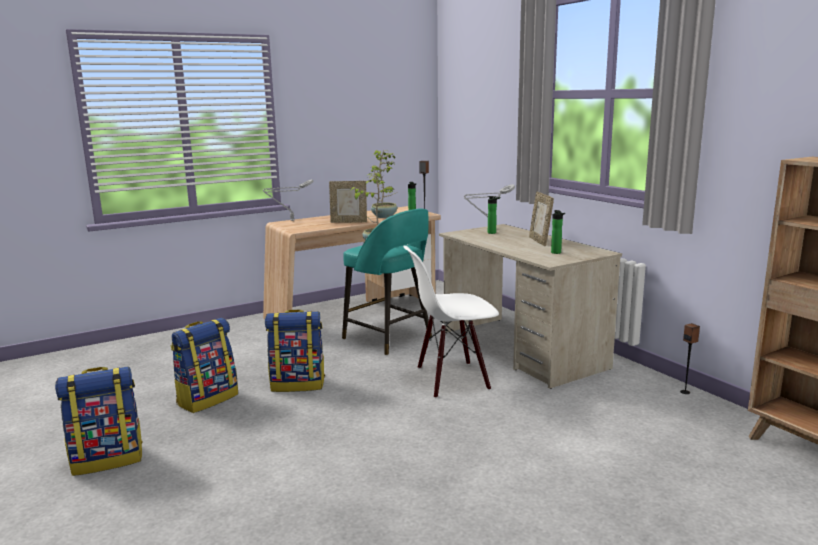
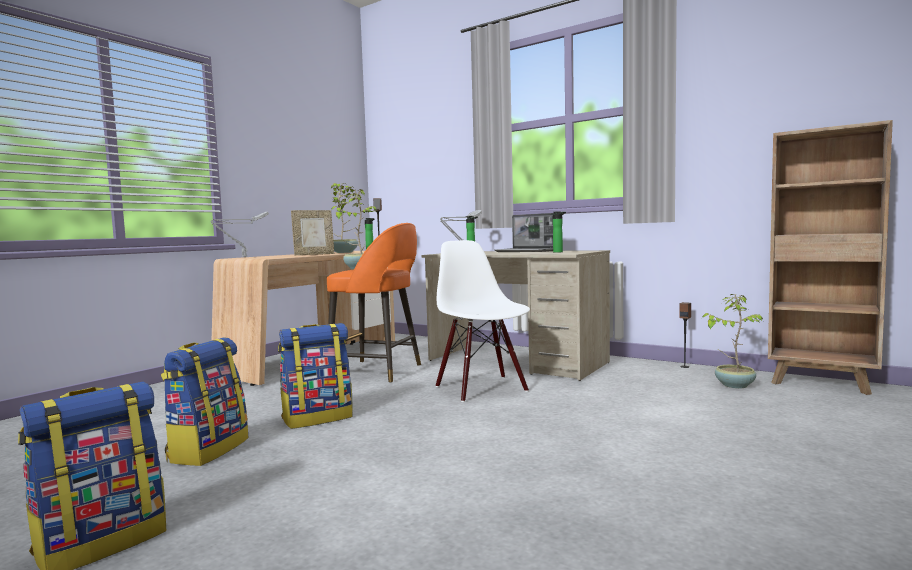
camera: 25 degrees left, 10 degrees down
turquoise stool [342,209,432,355] -> orange stool [327,223,421,383]
white chair [403,246,499,398] -> white chair turned 105 degrees clockwise [436,240,530,402]
picture frame [529,192,554,246] -> laptop [494,213,554,252]
none -> potted plant [702,294,763,389]

